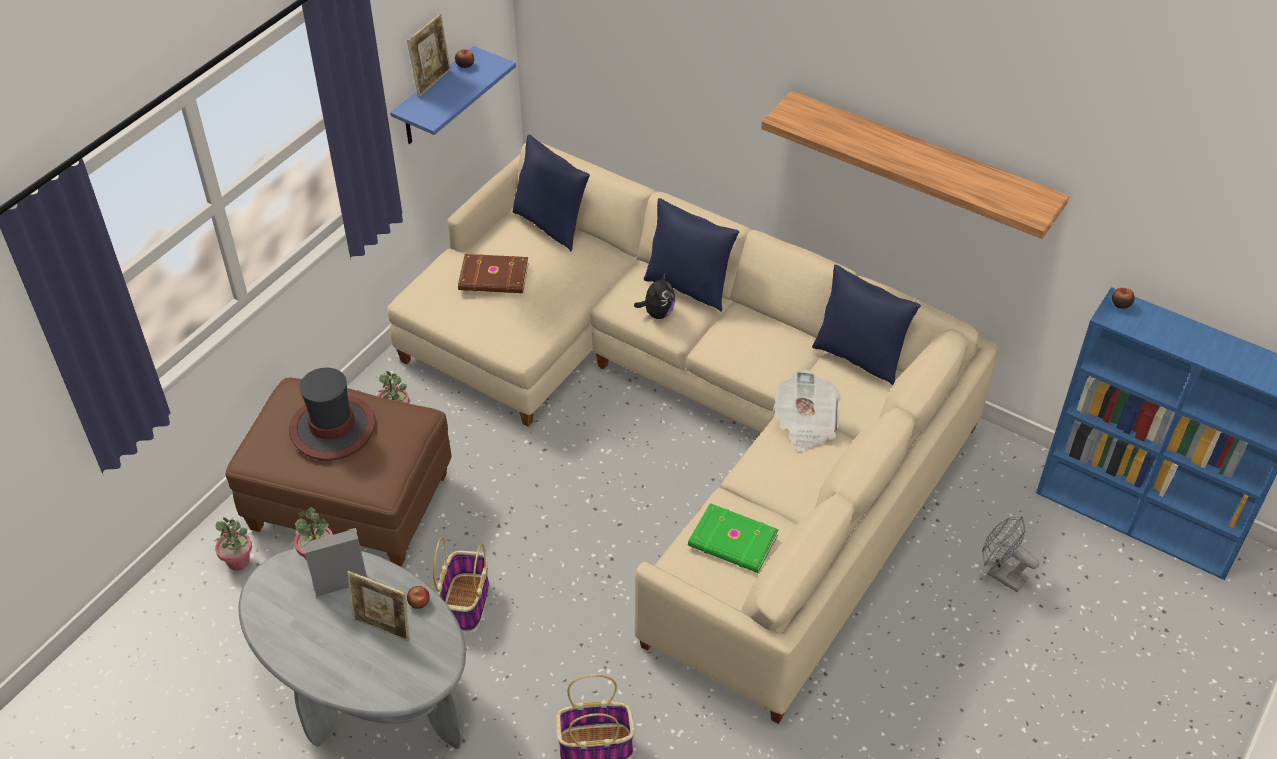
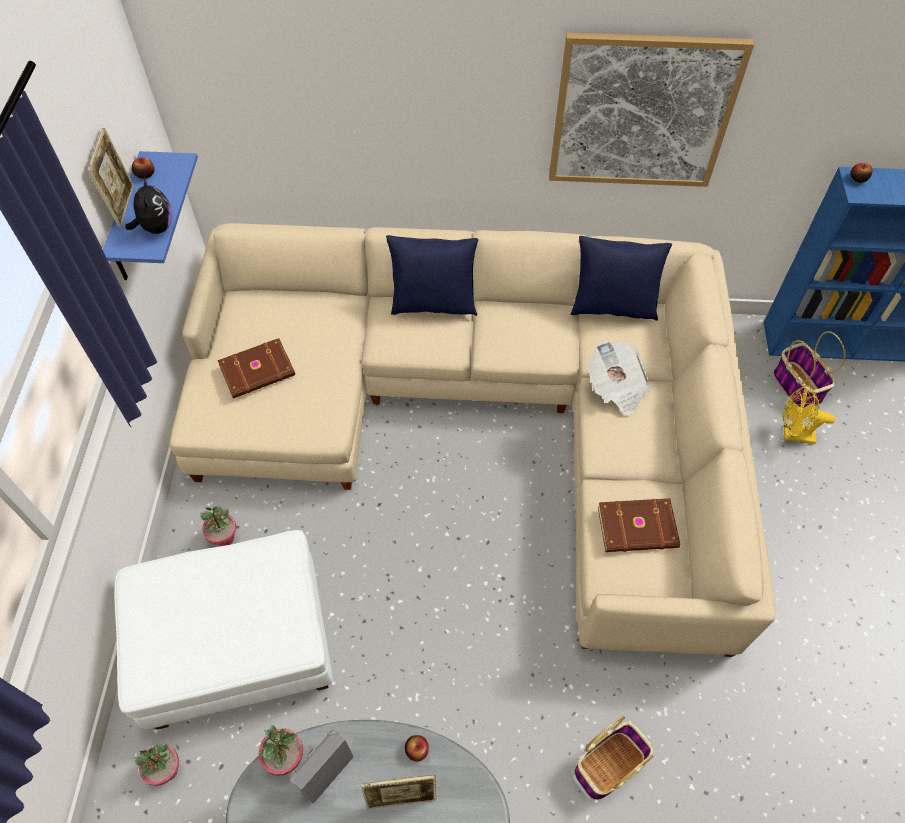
camera: 30 degrees left, 10 degrees up
brown ottoman [225,378,452,567] -> white ottoman [114,530,333,730]
hat [289,368,376,461] -> none
basket [433,537,489,632] -> basket moved to [773,331,846,408]
blue pillow [512,135,590,252] -> none
plush toy [634,273,675,319] -> plush toy moved to [125,176,173,234]
green book [688,503,779,573] -> brown book [598,498,680,552]
shelf [761,91,1069,239] -> picture [549,33,754,187]
grey fan [982,516,1039,592] -> yellow fan [783,385,835,444]

